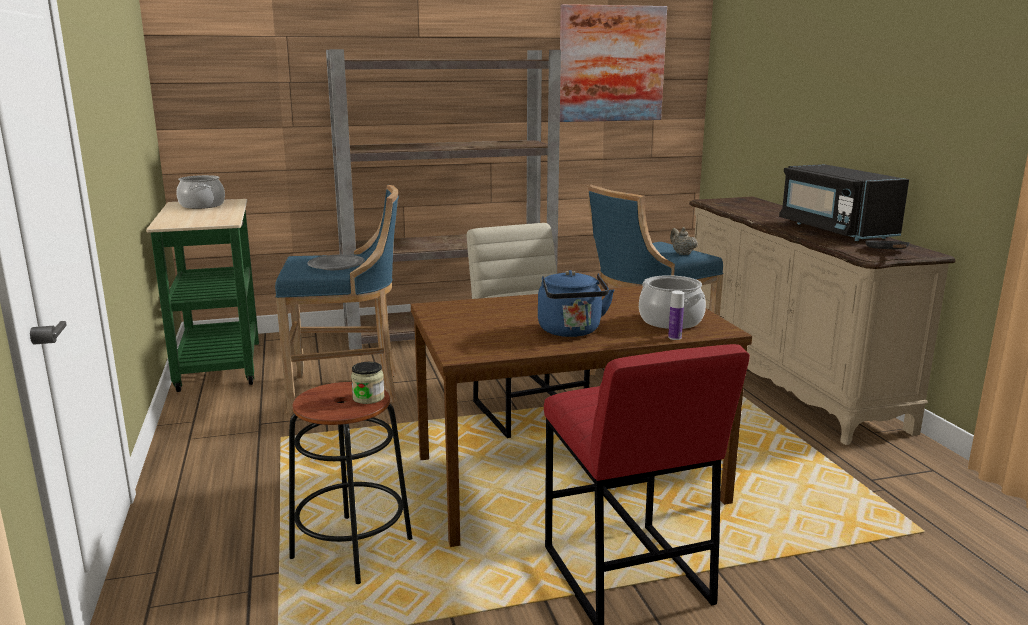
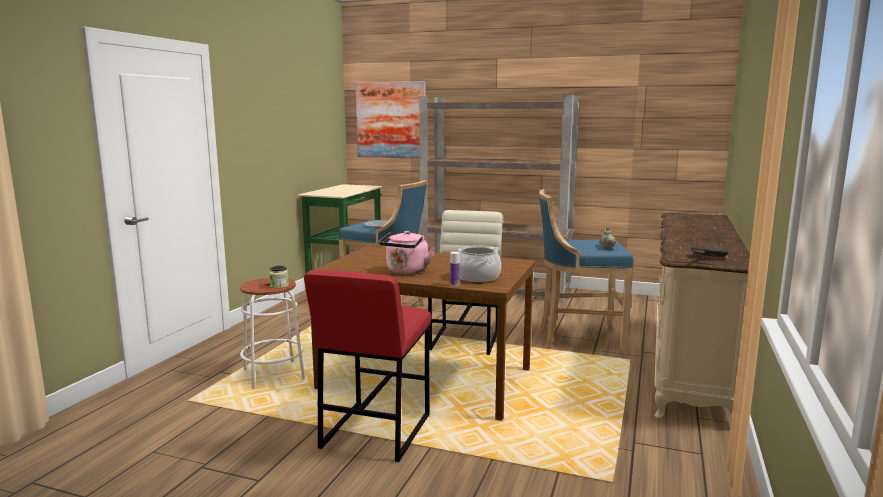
camera: 35 degrees right, 5 degrees down
cooking pot [176,175,225,209] -> none
black stool [289,382,412,584] -> white stool [240,278,305,389]
blue kettle [538,270,614,337] -> pink kettle [379,231,435,274]
picture [560,4,667,122] -> picture moved to [356,81,426,159]
black microwave [779,164,909,241] -> none

